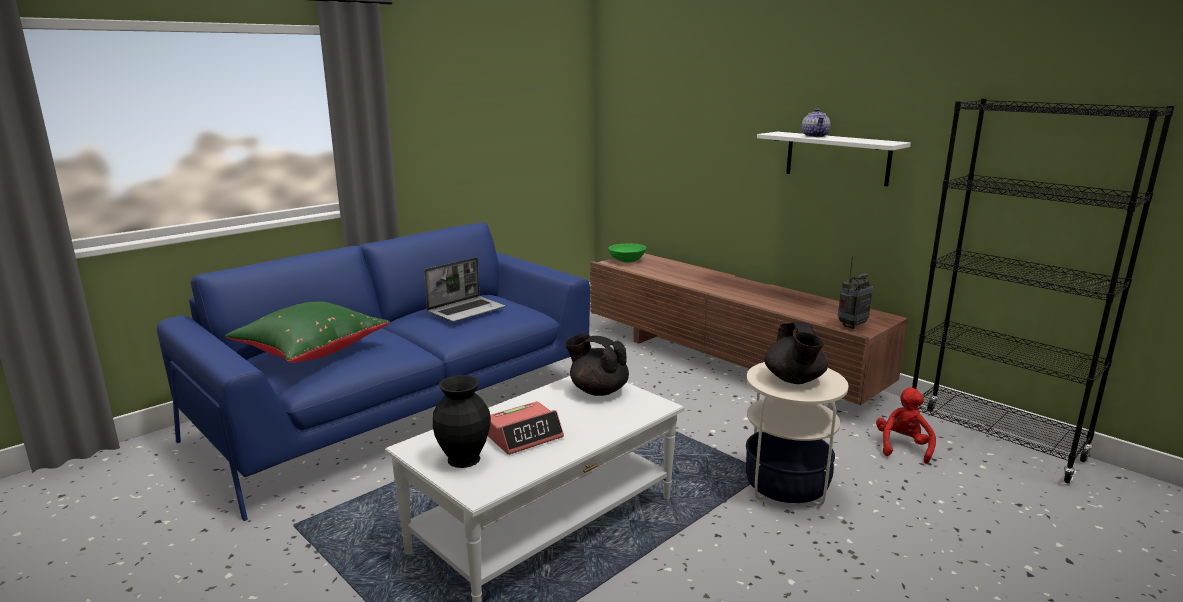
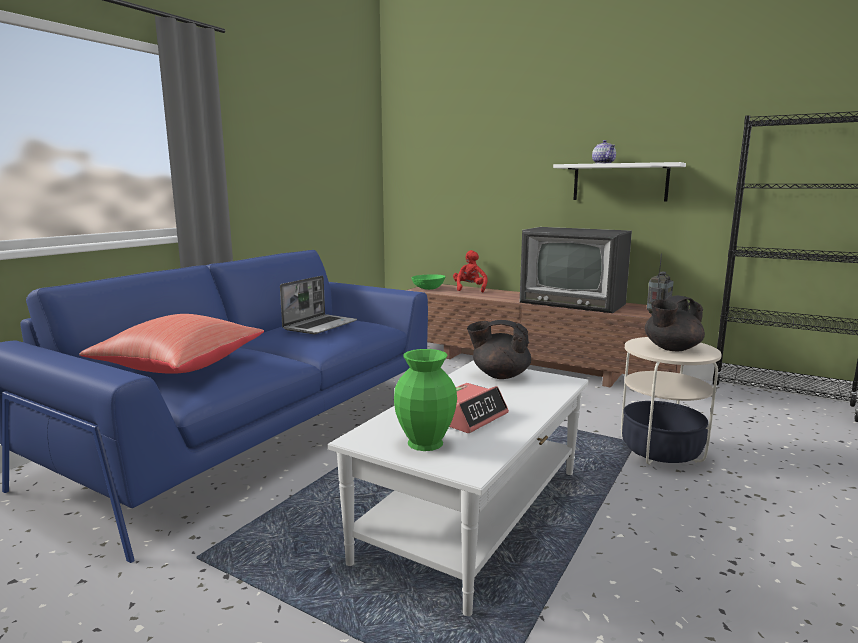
camera: 15 degrees left, 5 degrees down
green pillow [225,301,390,363] -> red pillow [79,314,264,374]
black vase [433,375,491,468] -> green vase [394,349,457,451]
black teapot [764,322,828,384] -> black teapot turned 75 degrees clockwise [645,295,705,351]
red plush toy [876,387,936,464] -> red plush toy moved to [453,250,487,292]
none -> television [520,227,632,313]

